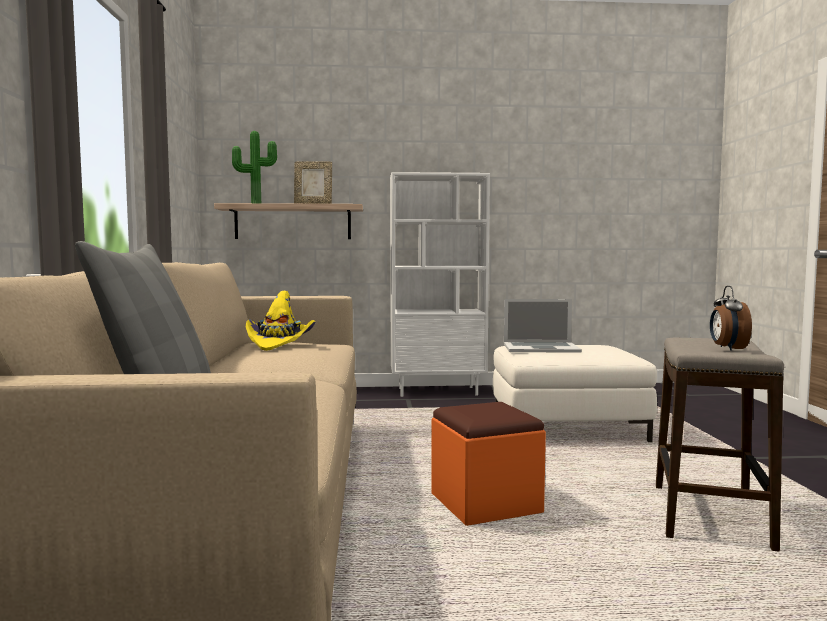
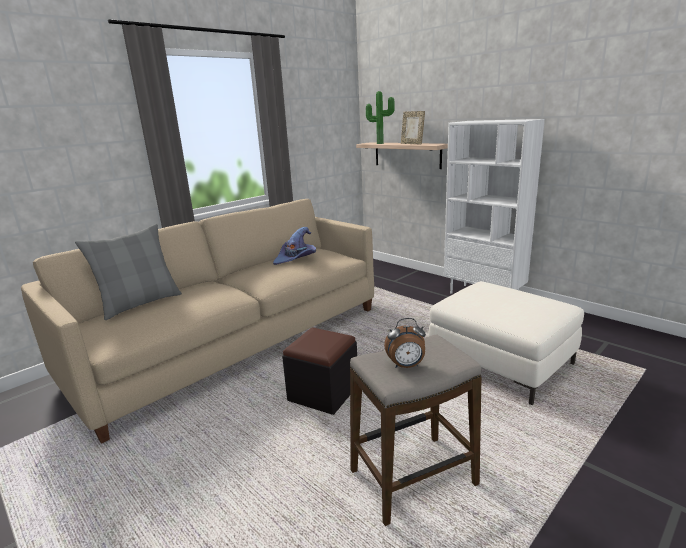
camera: 50 degrees right, 15 degrees up
yellow hat [246,291,315,351] -> purple hat [273,227,316,265]
orange ottoman [431,402,546,526] -> black ottoman [282,328,357,415]
laptop [504,299,582,353] -> none
alarm clock [710,286,752,351] -> alarm clock turned 150 degrees counterclockwise [384,318,426,368]

